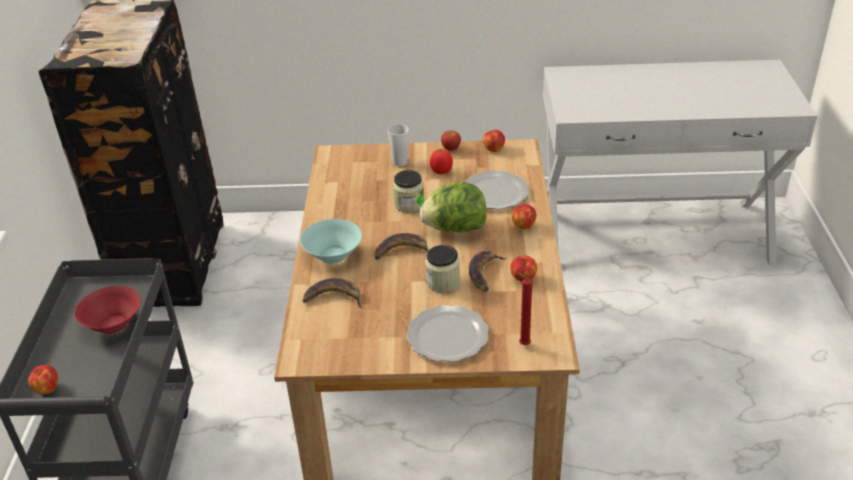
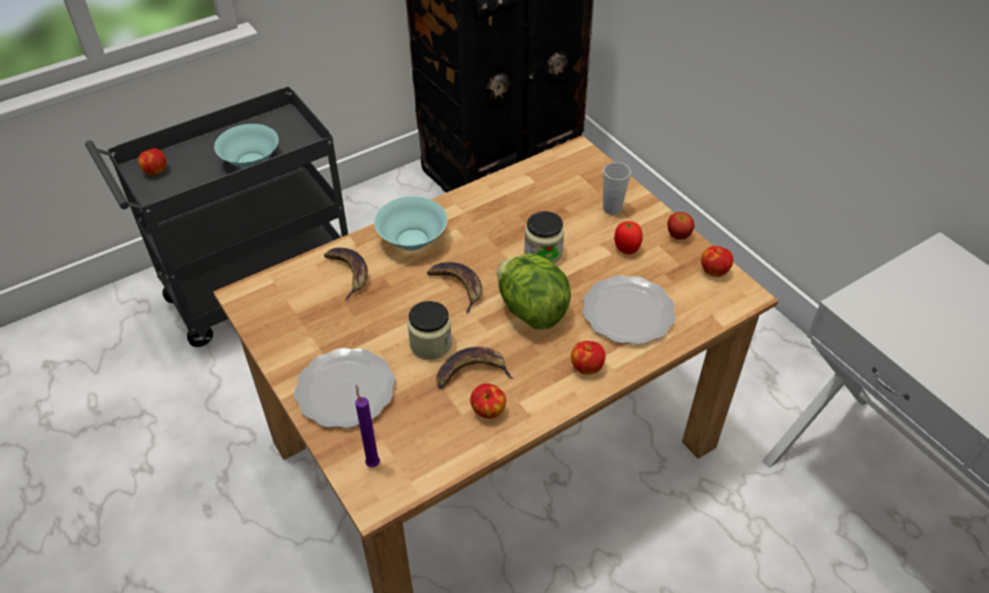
camera: 55 degrees right, 10 degrees up
red bowl [74,286,141,334] -> turquoise bowl [214,124,279,169]
red candle [518,273,532,345] -> purple candle [355,384,380,467]

